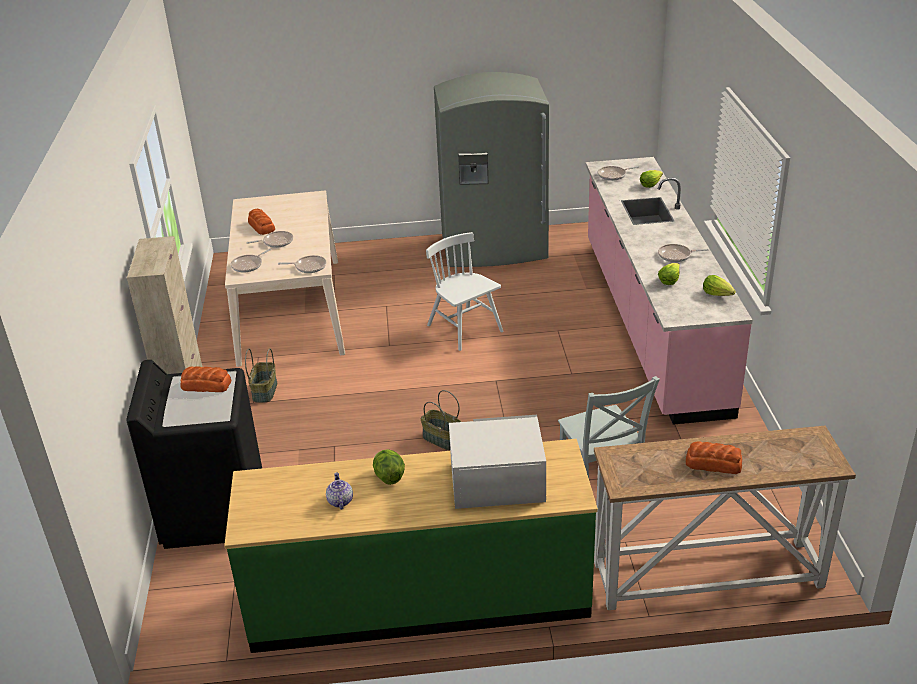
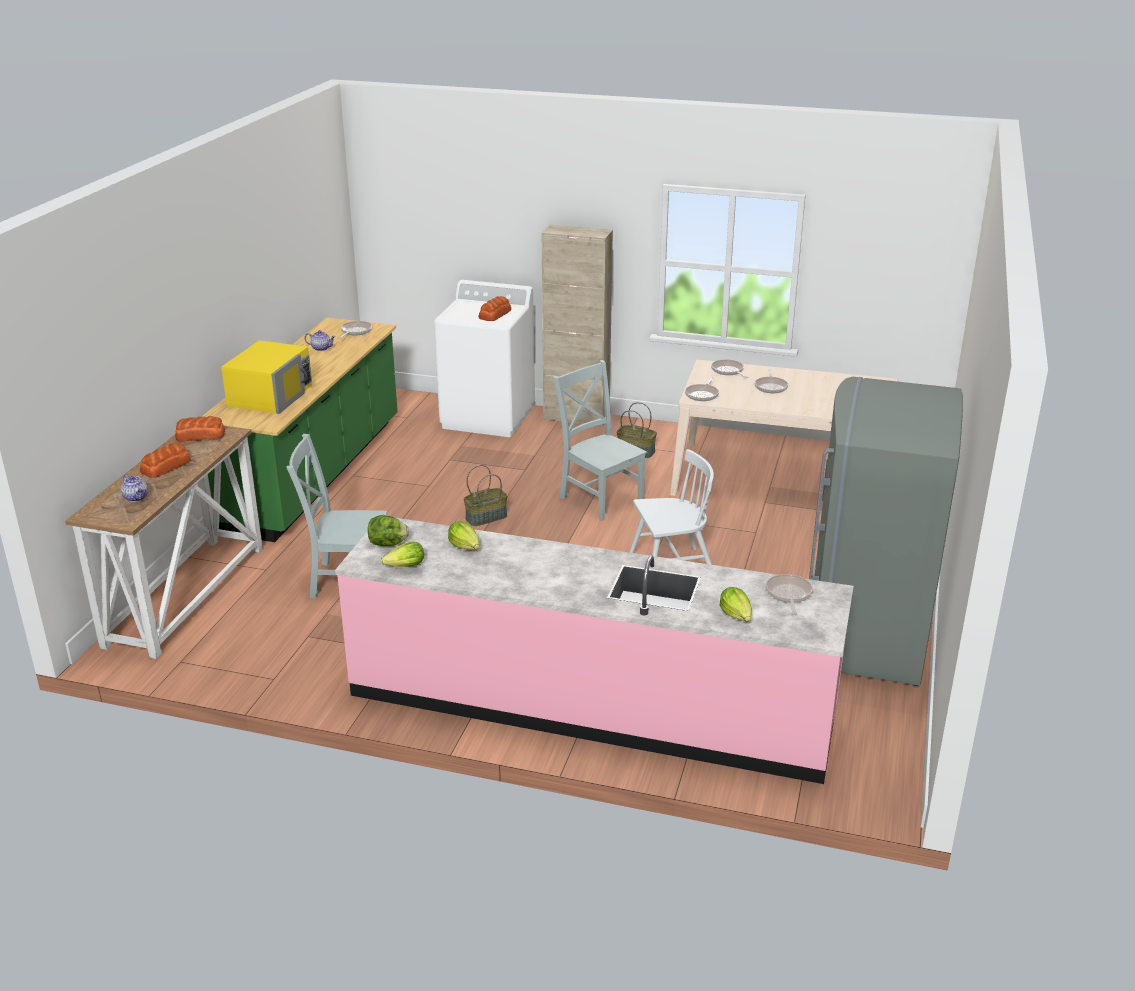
camera: 110 degrees right, 5 degrees down
black washing machine [126,360,262,549] -> white washing machine [434,280,535,437]
bread [248,209,275,235] -> bread moved to [175,416,225,442]
lettuce [373,449,405,485] -> lettuce moved to [368,515,409,546]
white microwave [449,415,546,509] -> yellow microwave [221,340,312,414]
frying pan [658,244,709,262] -> frying pan moved to [339,321,372,338]
none -> teapot [121,474,148,502]
none -> grey chair [553,360,647,521]

